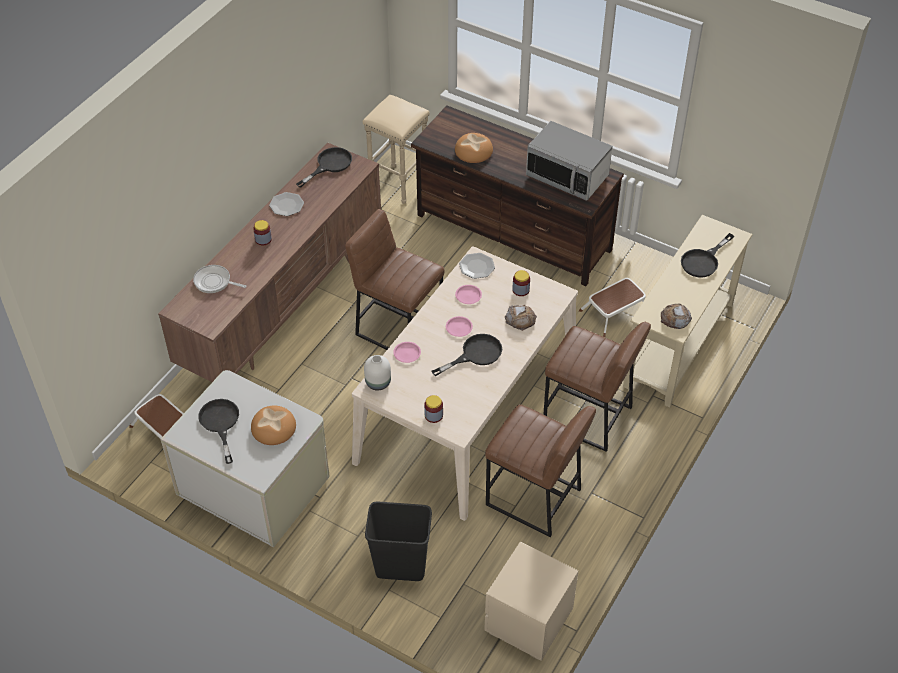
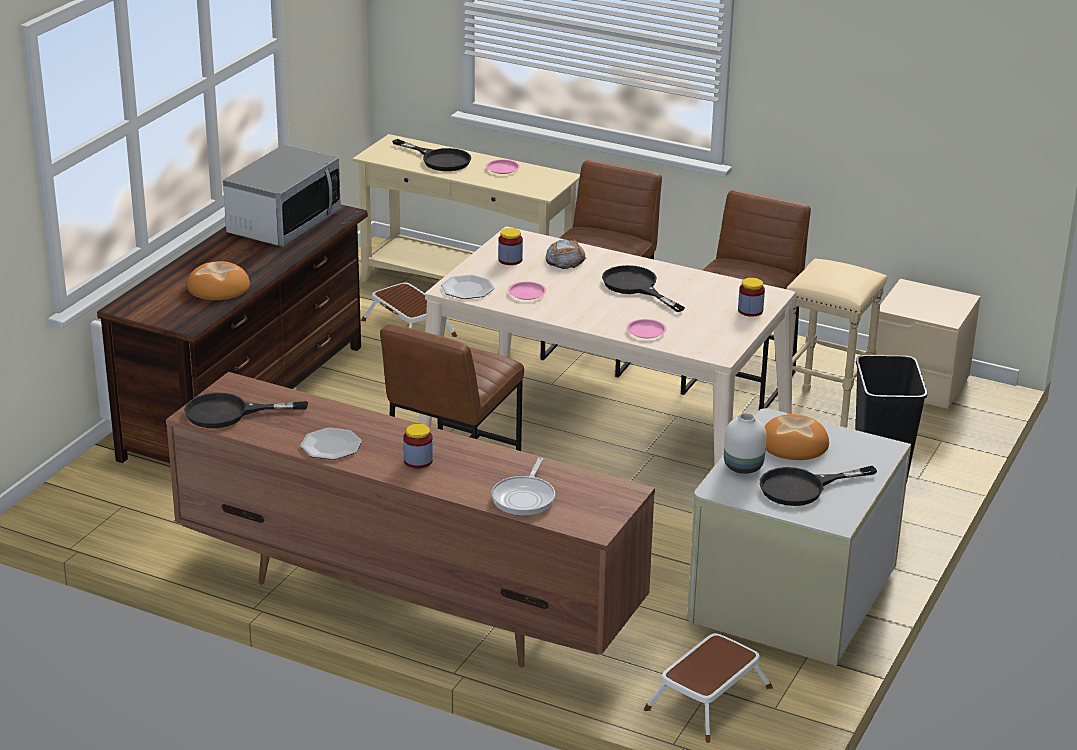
camera: 95 degrees left, 20 degrees down
black frying pan [296,147,352,188] -> black frying pan turned 45 degrees counterclockwise [184,393,308,428]
beige stool [363,95,430,204] -> beige stool moved to [786,259,887,428]
white vase [364,355,391,391] -> white vase moved to [724,413,767,474]
pink plate [446,316,473,337] -> pink plate moved to [486,160,520,174]
bread [661,304,692,329] -> none

